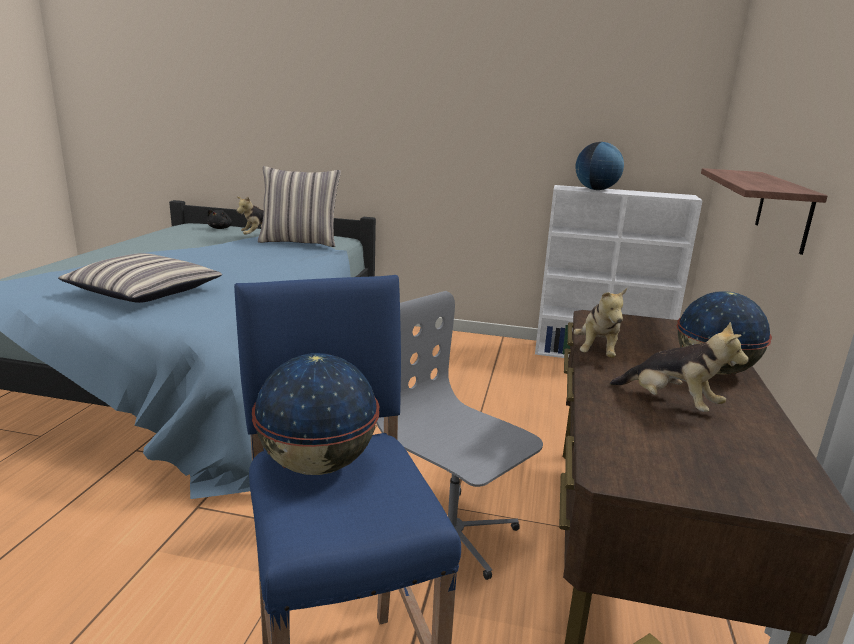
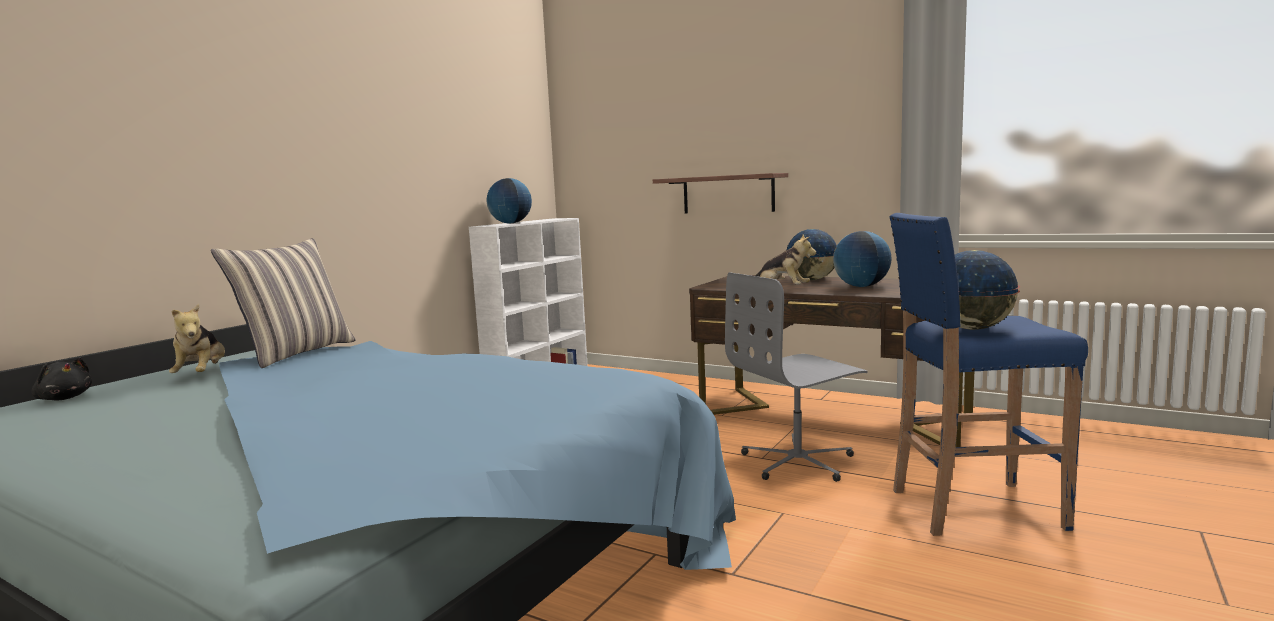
camera: 70 degrees left, 10 degrees down
pillow [58,253,222,303] -> none
plush toy [609,322,748,412] -> globe [833,231,892,287]

